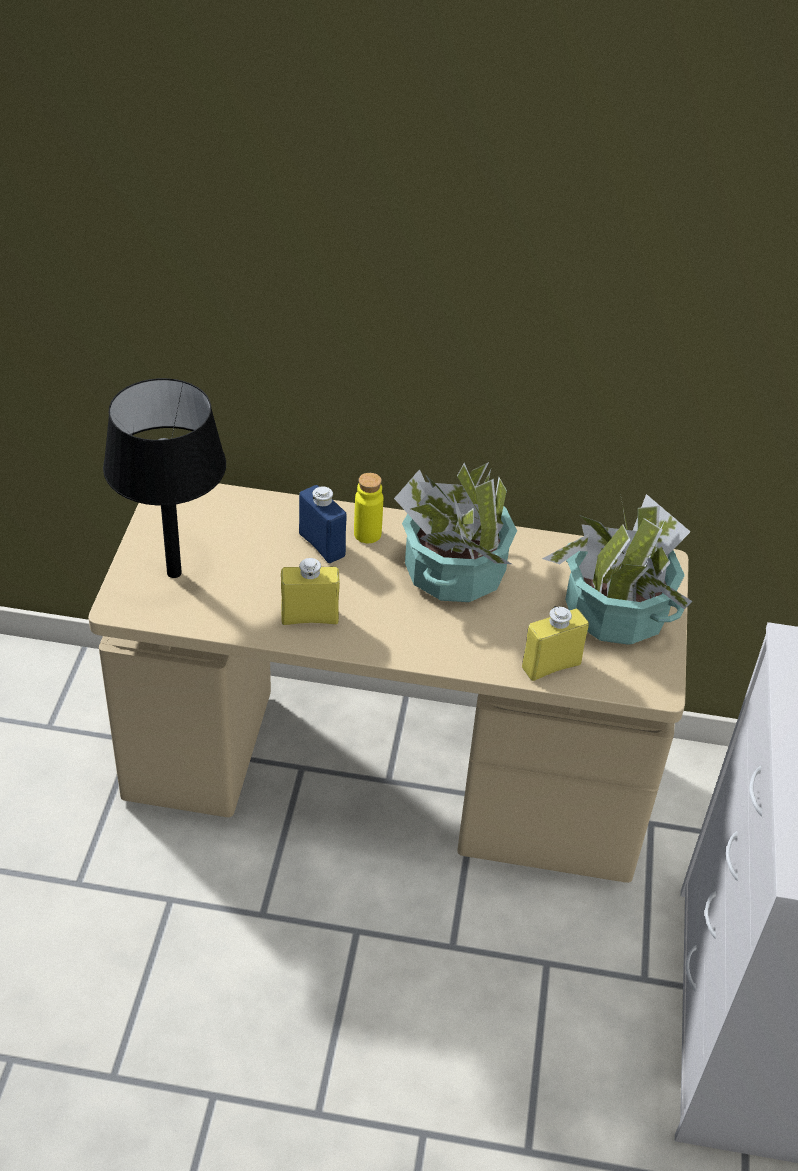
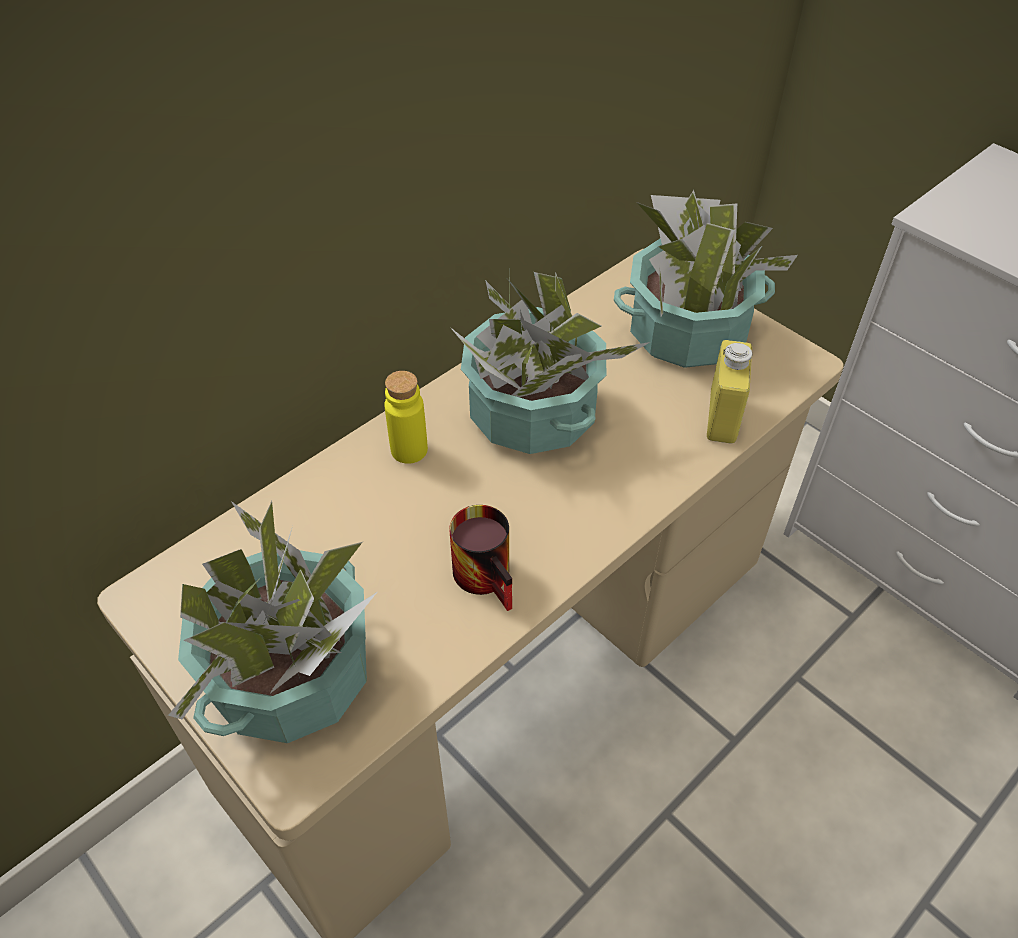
camera: 50 degrees left, 5 degrees up
black table lamp [103,378,226,578] -> potted plant [168,501,377,743]
yellow bottle [281,558,340,625] -> mug [449,505,512,611]
blue bottle [299,485,346,563] -> none

